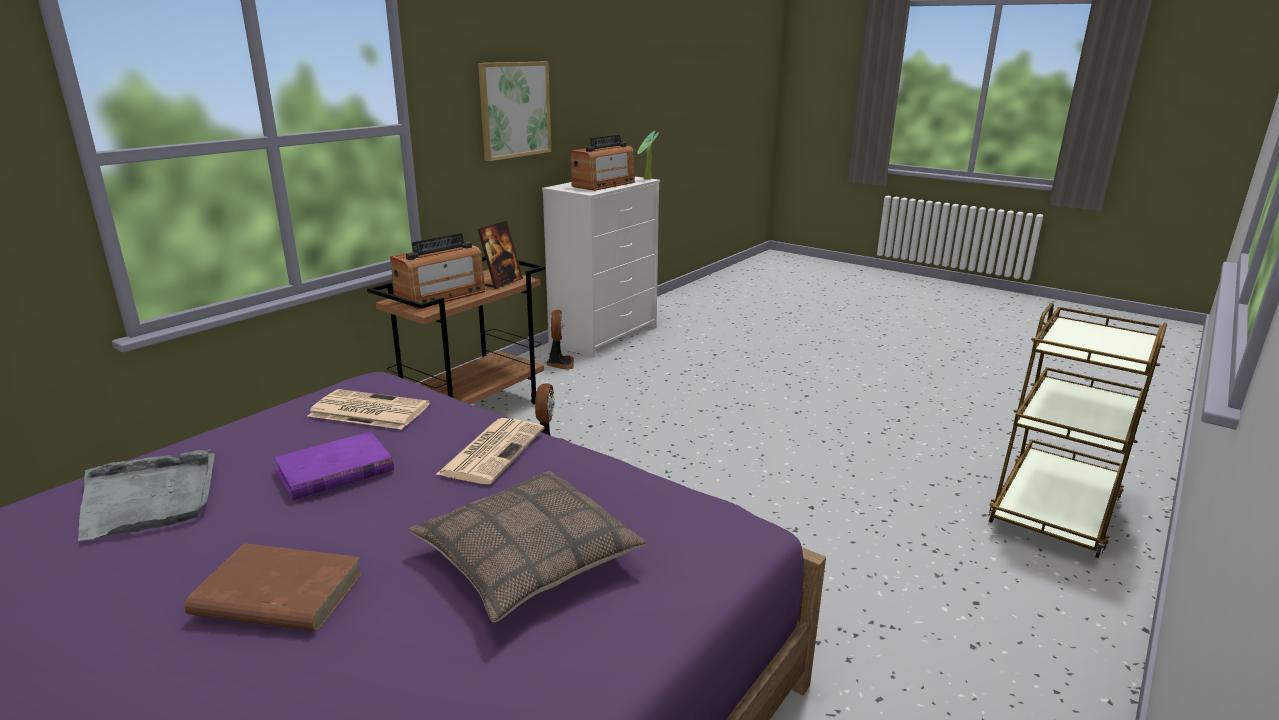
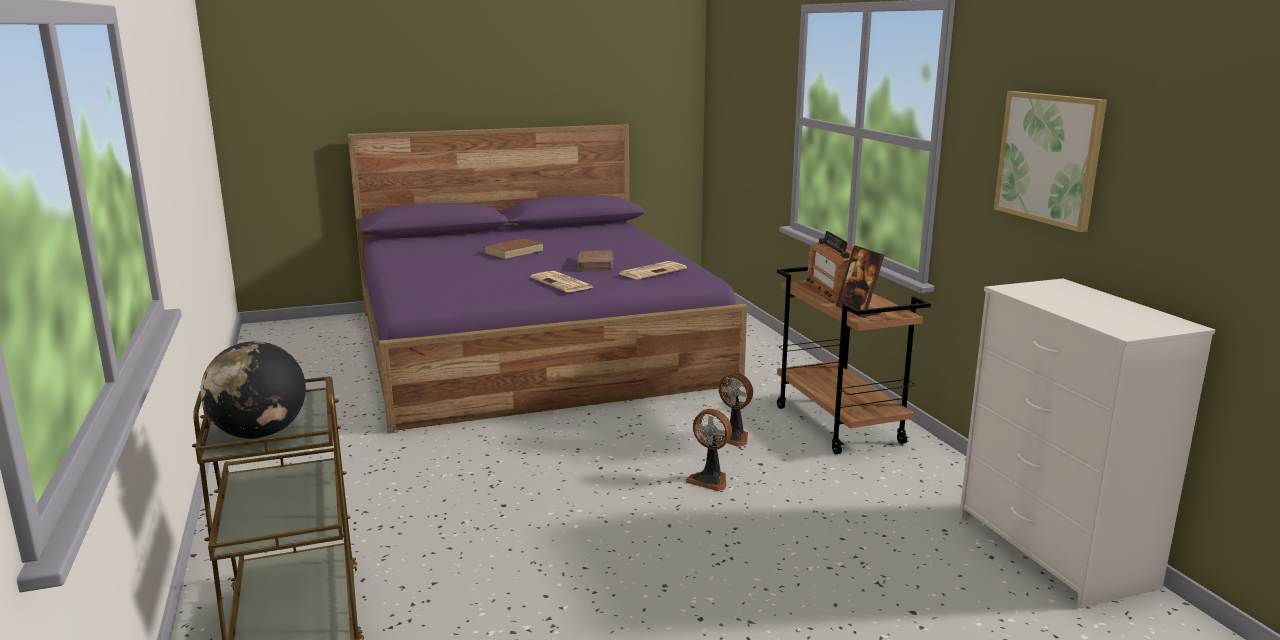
camera: 125 degrees right, 5 degrees down
grey tray [78,449,215,541] -> none
purple book [274,431,394,500] -> brown book [576,251,613,270]
pillow [409,471,647,622] -> none
fan [547,310,574,370] -> fan moved to [686,409,732,491]
radio [571,135,635,191] -> none
potted plant [637,131,659,179] -> none
none -> globe [200,341,306,439]

